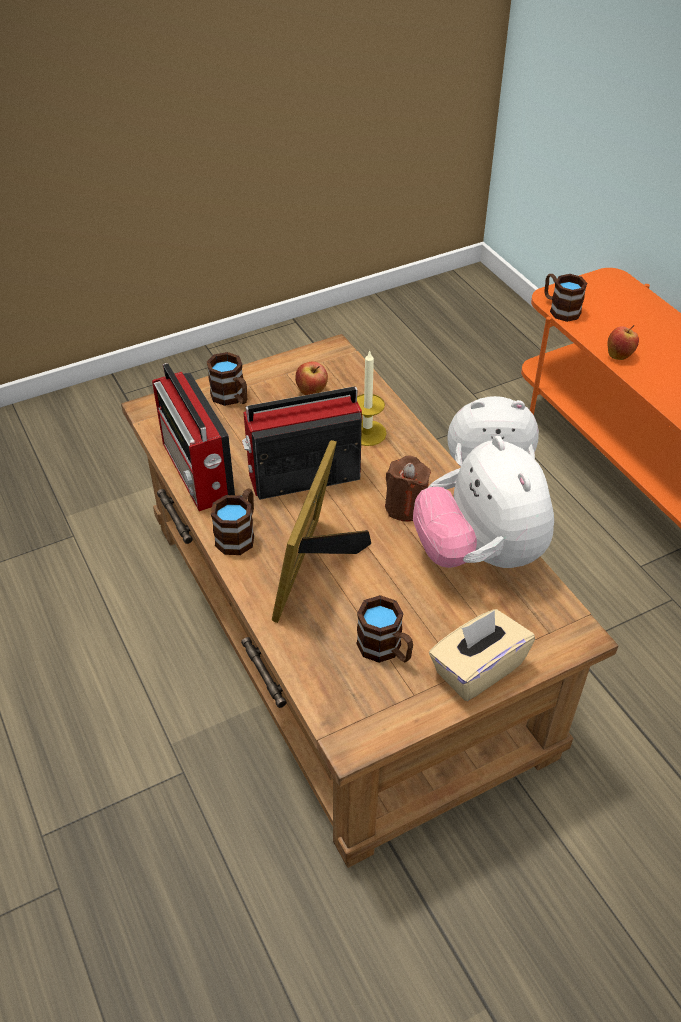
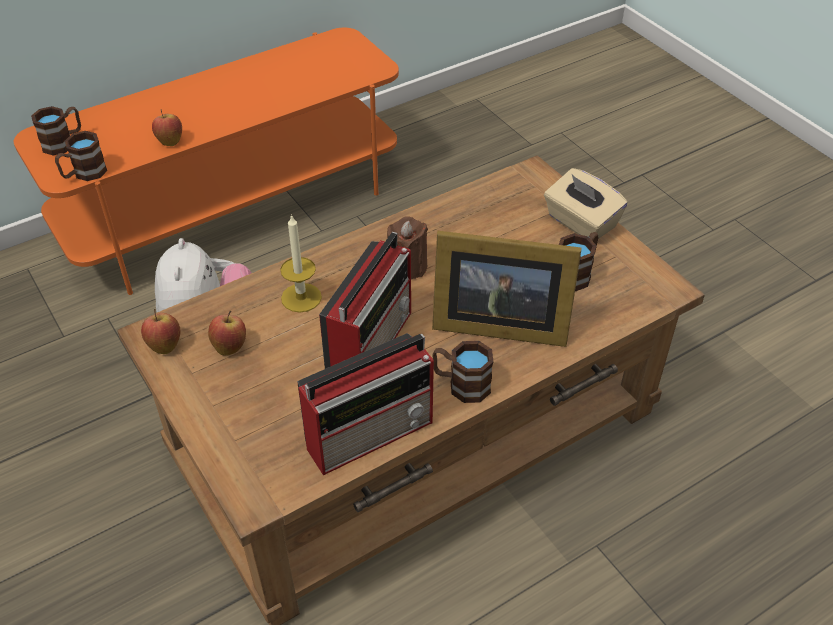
camera: 95 degrees left, 0 degrees up
brown mug [207,352,247,406] -> brown mug moved to [31,106,81,155]
radio [242,387,362,500] -> radio turned 135 degrees counterclockwise [319,232,411,369]
plush toy [413,436,554,568] -> none
none -> apple [141,309,181,354]

